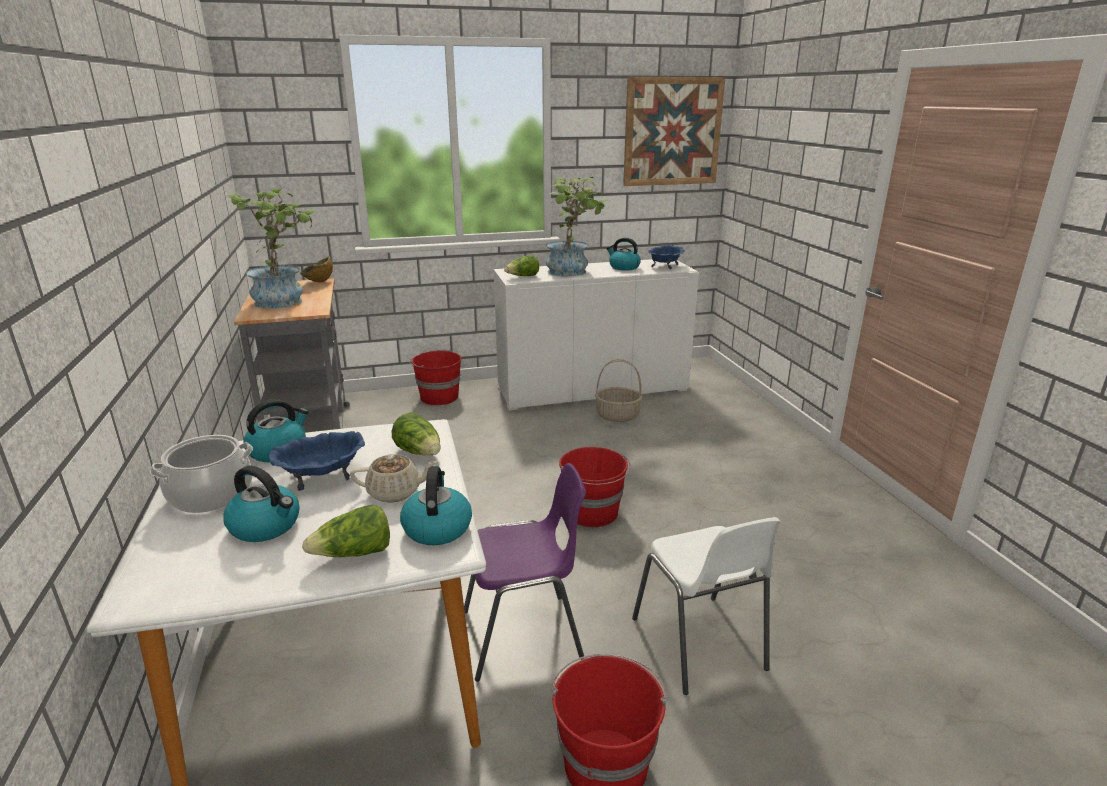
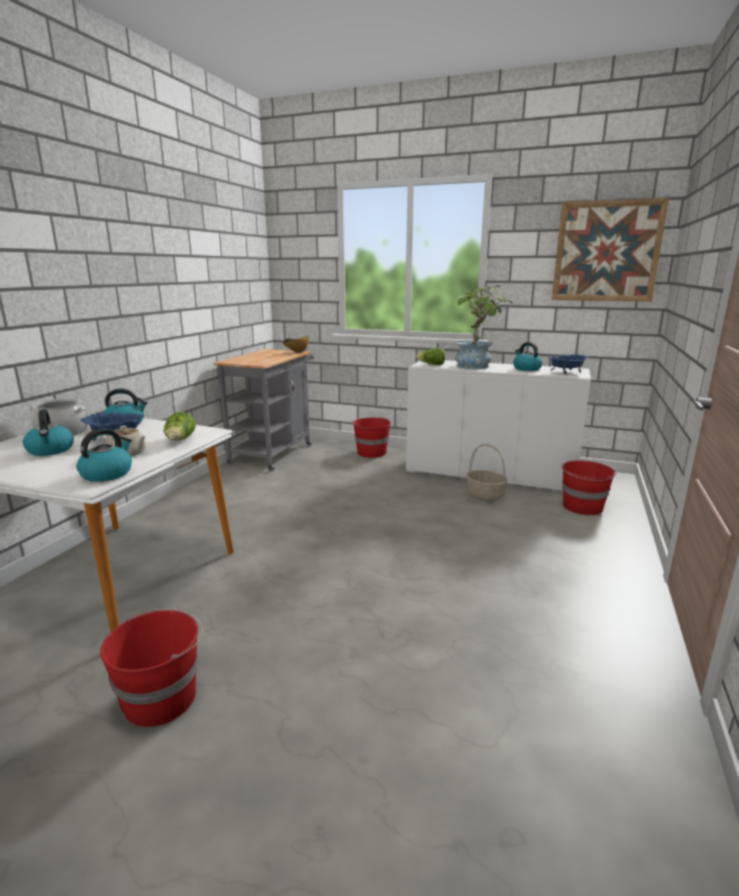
camera: 35 degrees right, 5 degrees down
potted plant [226,187,316,308] -> none
lettuce [302,505,390,557] -> none
purple chair [464,463,586,682] -> none
red bucket [559,447,630,527] -> red bucket moved to [562,460,617,515]
white chair [632,517,780,695] -> none

